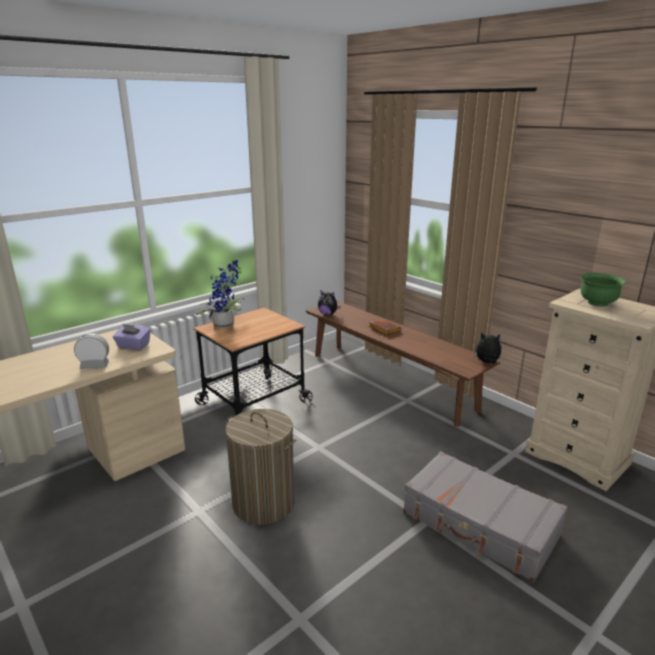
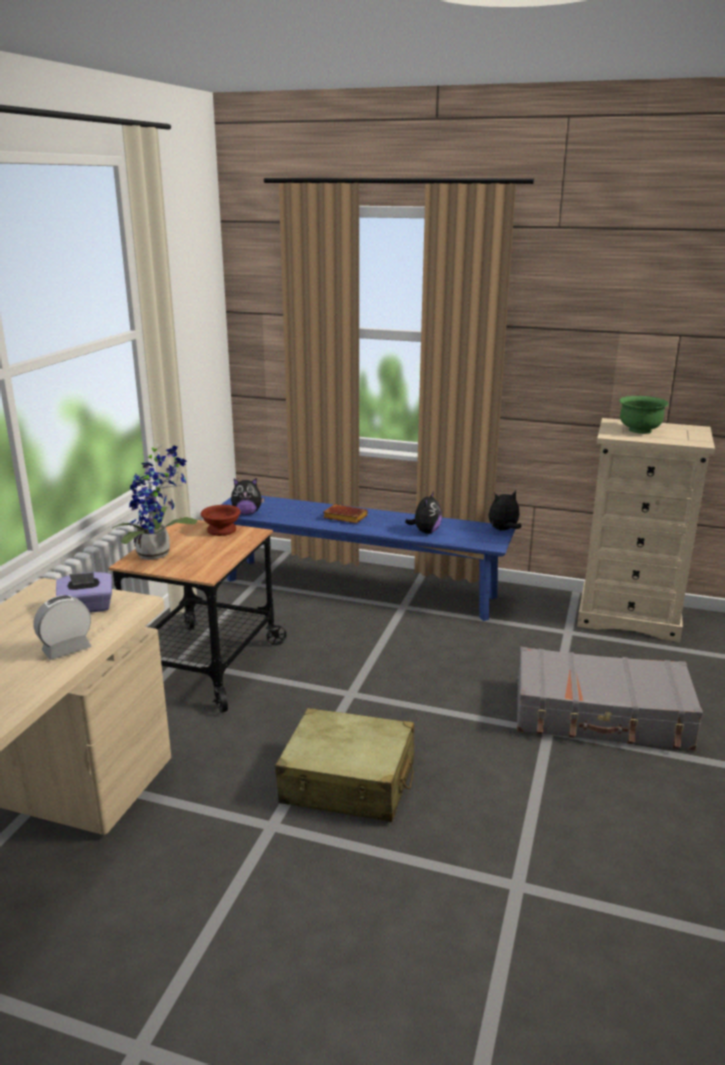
camera: 30 degrees left, 0 degrees up
laundry basket [225,409,296,525] -> beige suitcase [275,708,414,822]
brown bench [306,301,500,427] -> blue bench [221,496,515,621]
none -> brown bowl [201,505,241,536]
none -> plush toy [405,491,442,534]

